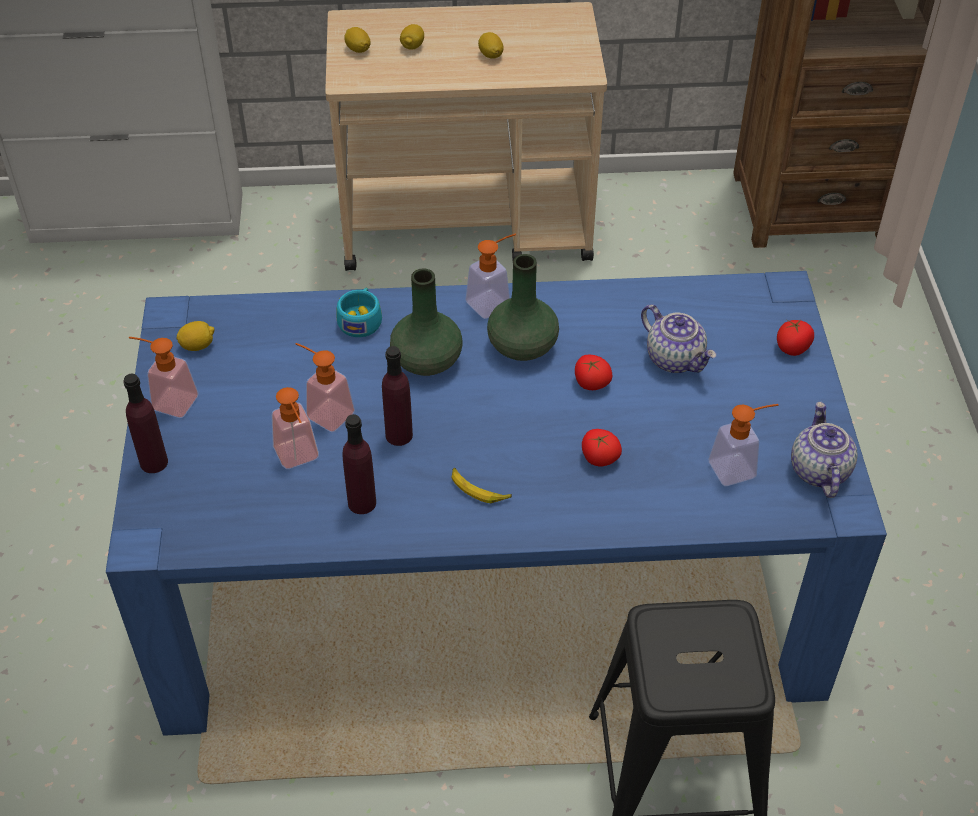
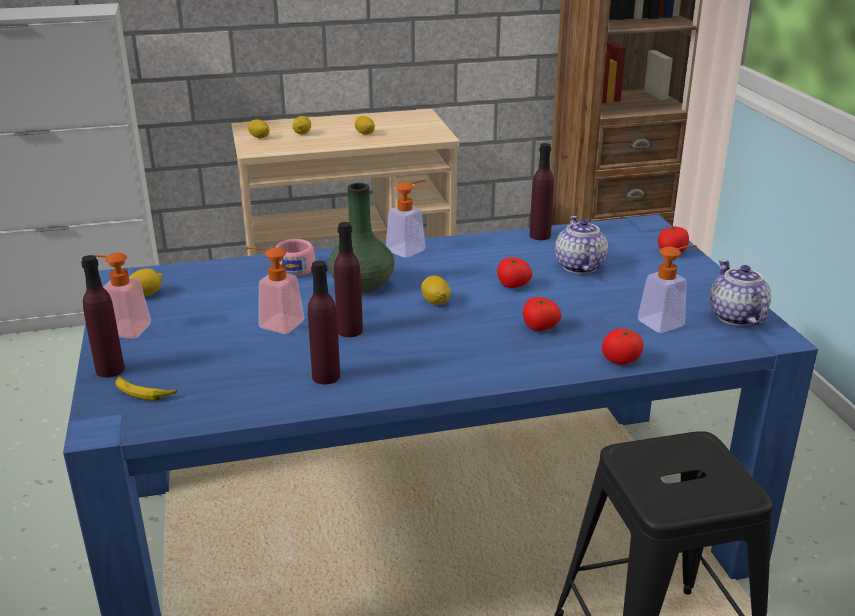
camera: 10 degrees left, 20 degrees down
soap dispenser [272,387,319,469] -> none
turquoise cup [336,288,382,337] -> pink cup [275,239,315,277]
banana [452,468,512,503] -> banana moved to [115,376,177,401]
green vase [487,254,559,361] -> none
teapot [641,304,716,373] -> teapot turned 135 degrees counterclockwise [555,216,608,274]
none -> lemon [421,276,451,305]
none -> purple bottle [530,143,554,240]
none -> tomato [602,329,644,365]

